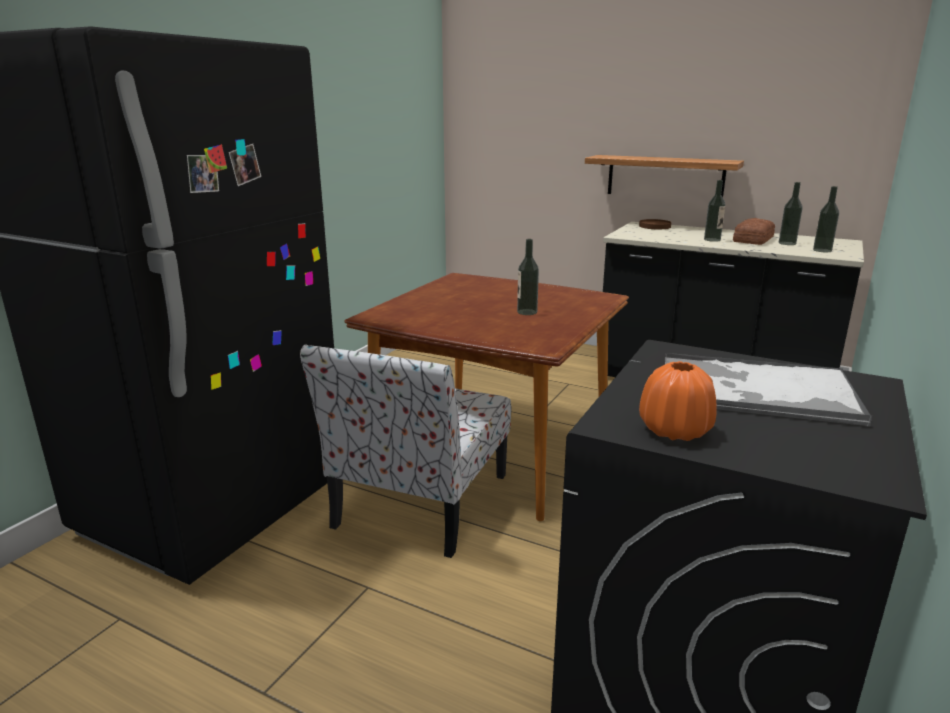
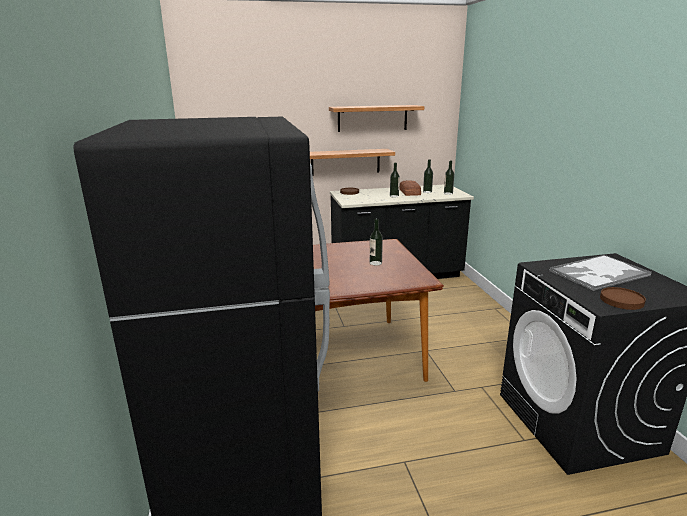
camera: 40 degrees left, 0 degrees up
chair [300,344,511,558] -> none
orange vase [639,361,717,441] -> brown plate [600,287,646,310]
none -> shelf [329,105,424,132]

